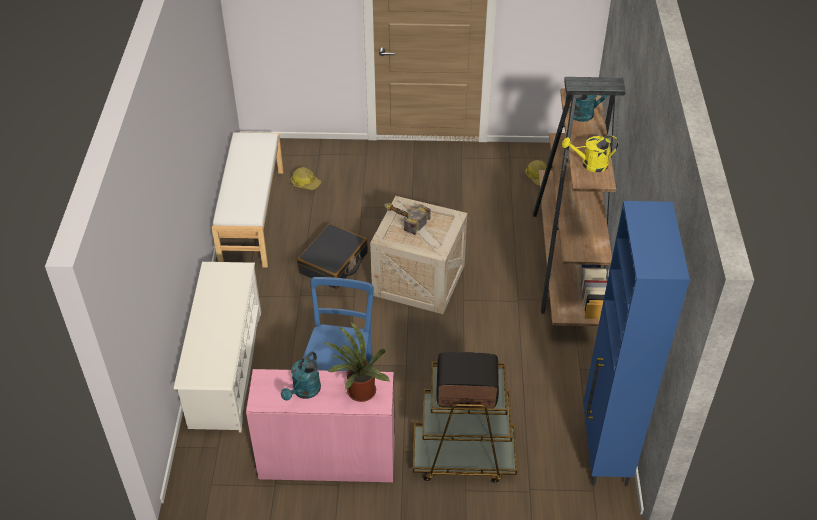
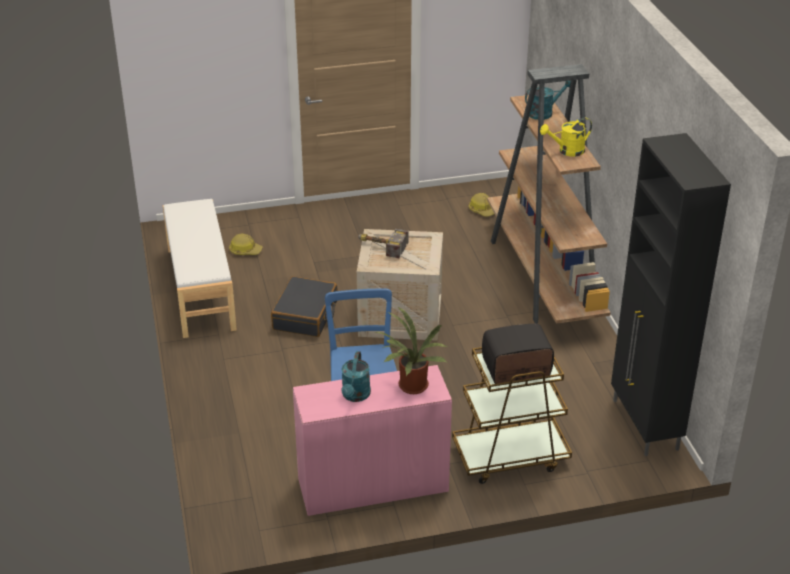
camera: 15 degrees left, 10 degrees down
white shoe rack [174,262,261,432] -> none
blue cabinet [583,201,690,486] -> black cabinet [611,133,731,456]

